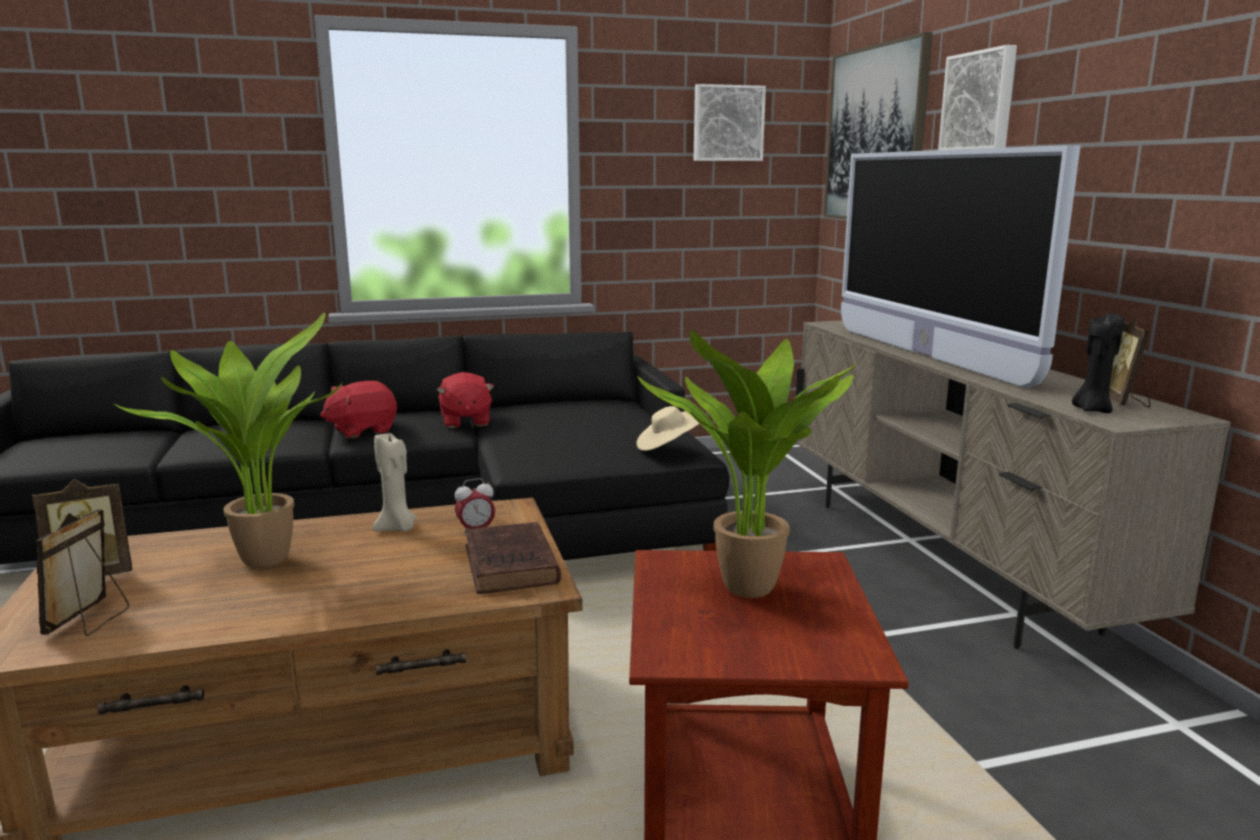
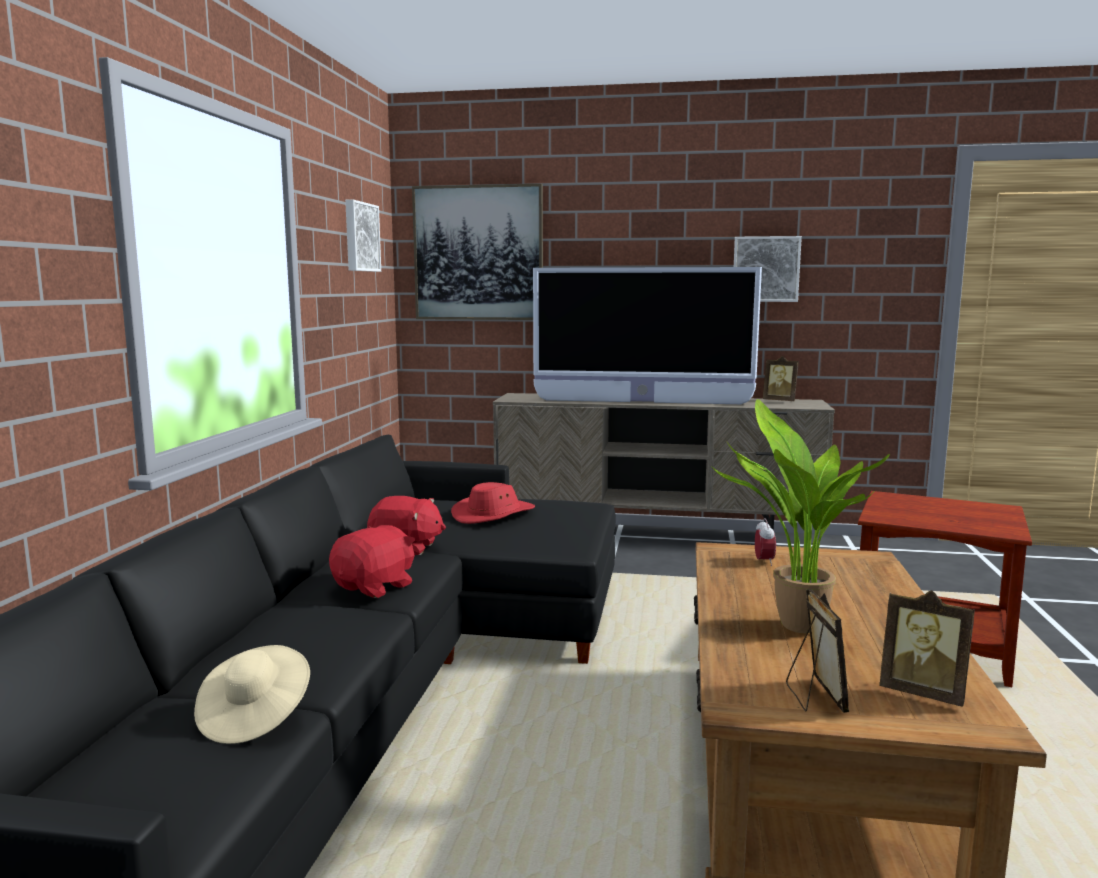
camera: 65 degrees left, 5 degrees down
red plush toy [320,381,397,439] -> red plush toy turned 135 degrees counterclockwise [329,525,415,598]
beige candle [373,431,417,531] -> none
brown book [465,522,561,594] -> none
beige hat [636,406,700,451] -> beige hat moved to [194,645,310,744]
potted plant [637,330,858,598] -> none
picture [938,45,1017,150] -> picture moved to [734,236,802,302]
black candle [1072,313,1124,413] -> none
none -> red hat [451,482,535,524]

